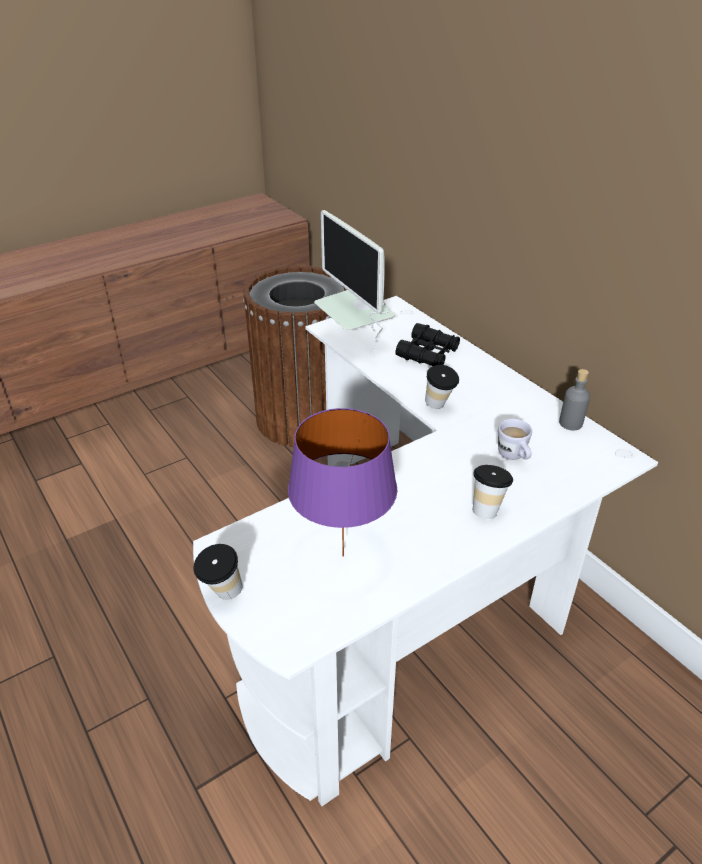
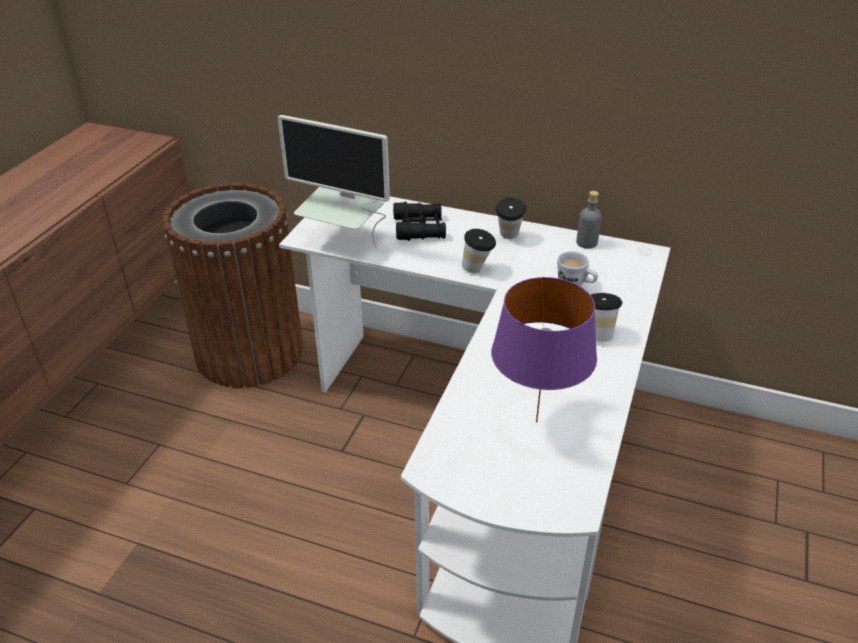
camera: 35 degrees left, 0 degrees up
cup [194,544,243,600] -> cup moved to [495,197,526,239]

